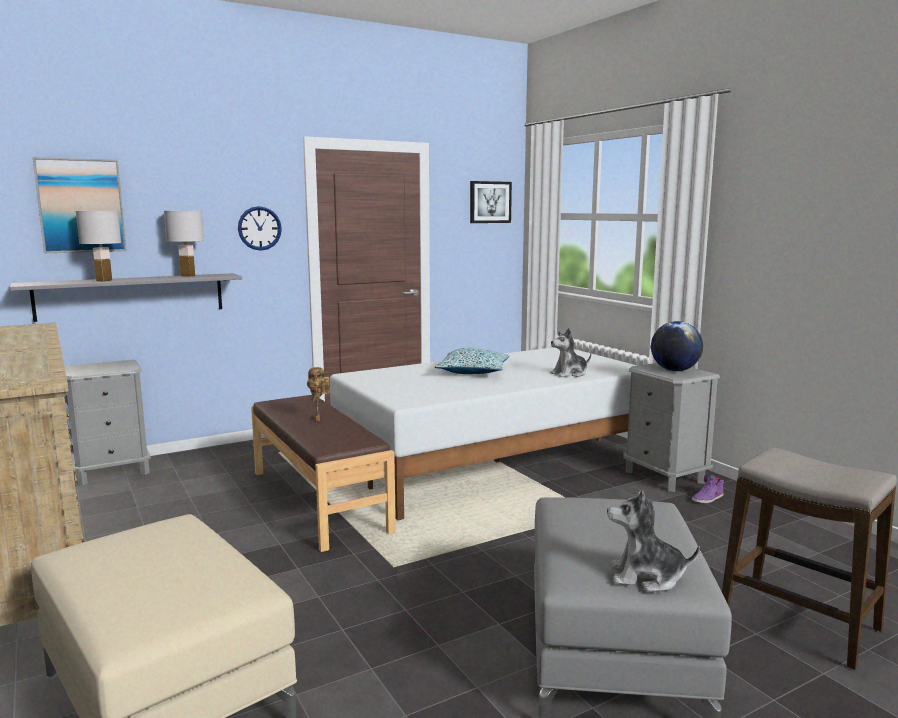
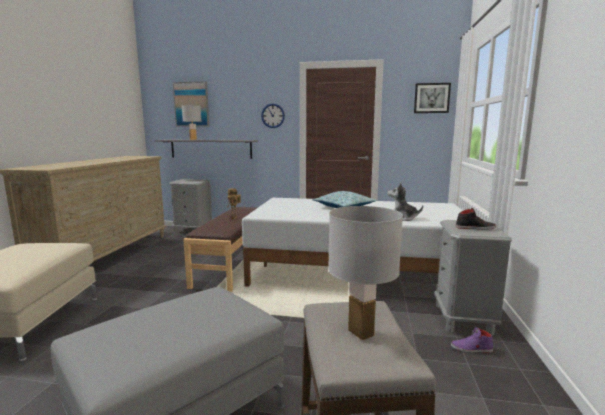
camera: 40 degrees right, 0 degrees up
white table lamp [164,211,204,277] -> white table lamp moved to [328,206,403,340]
plush toy [607,489,700,592] -> none
globe [651,321,703,371] -> black shoe [456,208,496,230]

